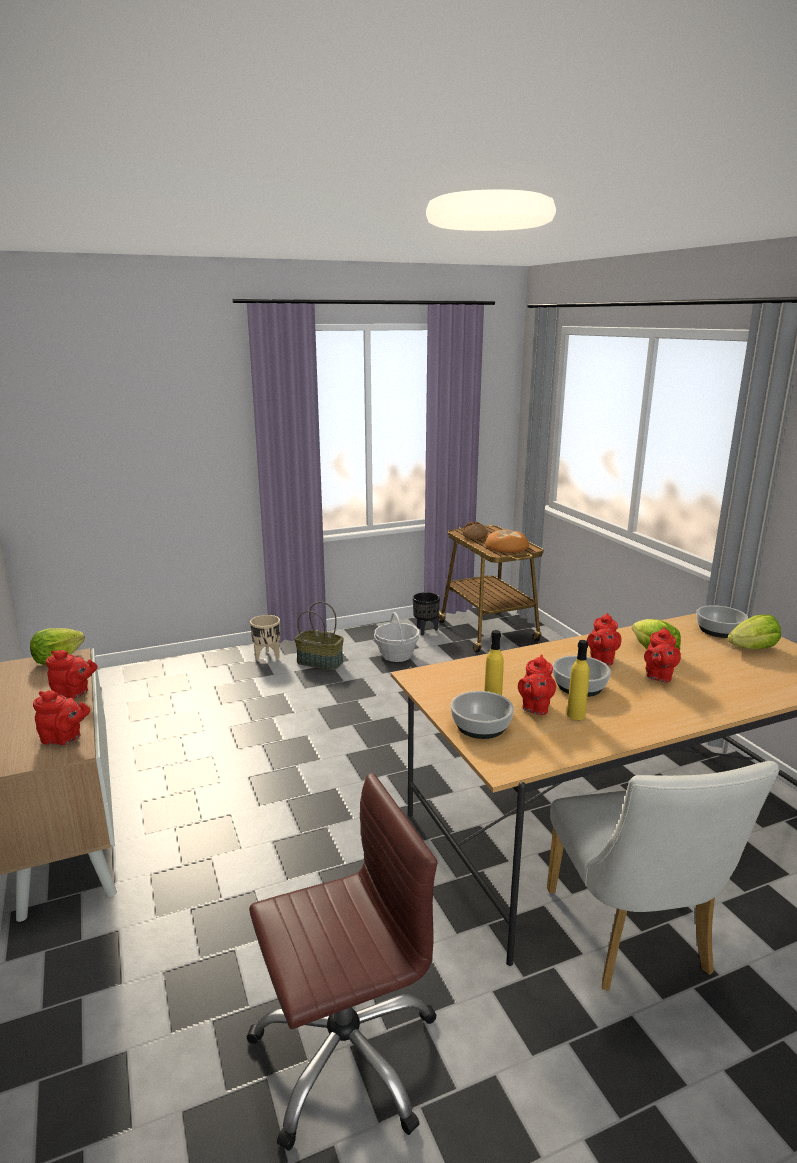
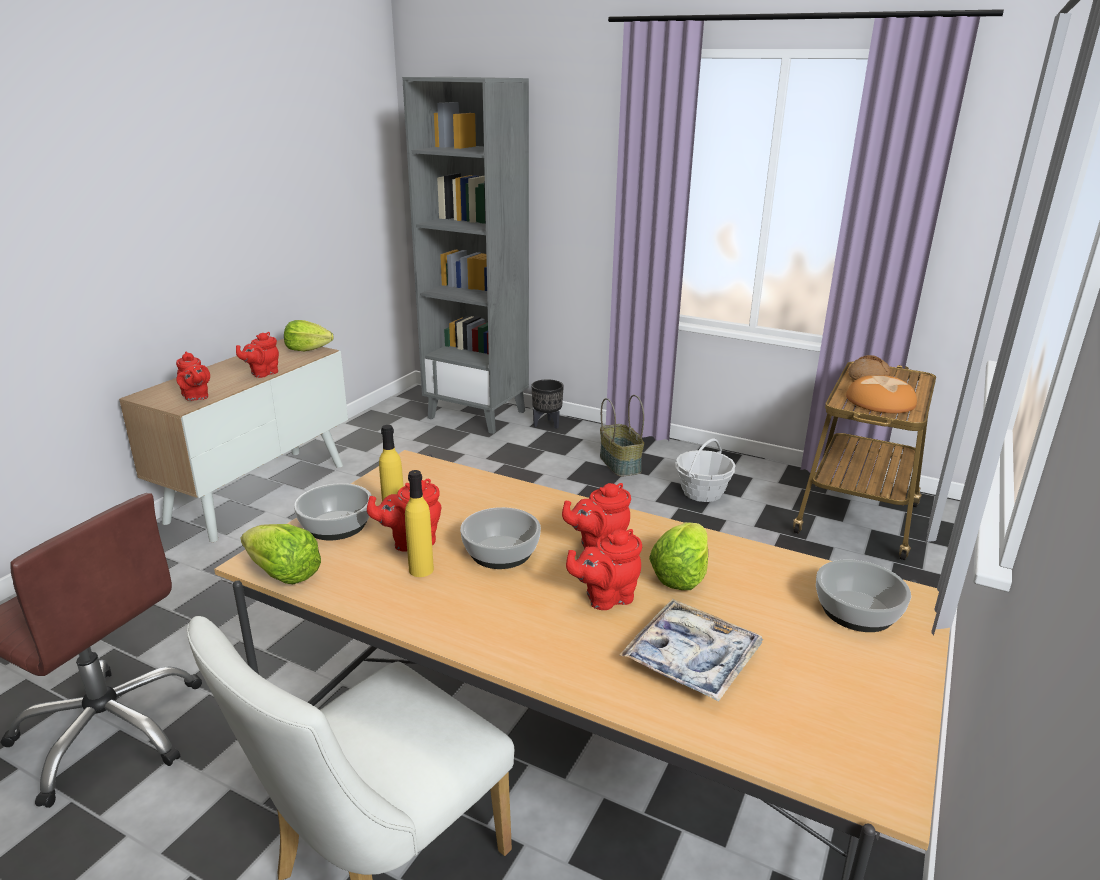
camera: 50 degrees right, 5 degrees up
red teapot [46,650,98,698] -> red teapot turned 75 degrees clockwise [236,332,279,378]
beige planter [250,615,280,660] -> none
black planter [413,592,440,636] -> black planter moved to [531,379,564,429]
lettuce [728,615,781,649] -> lettuce moved to [241,524,321,584]
none -> grey bookcase [402,77,529,434]
none -> tray [620,599,763,701]

